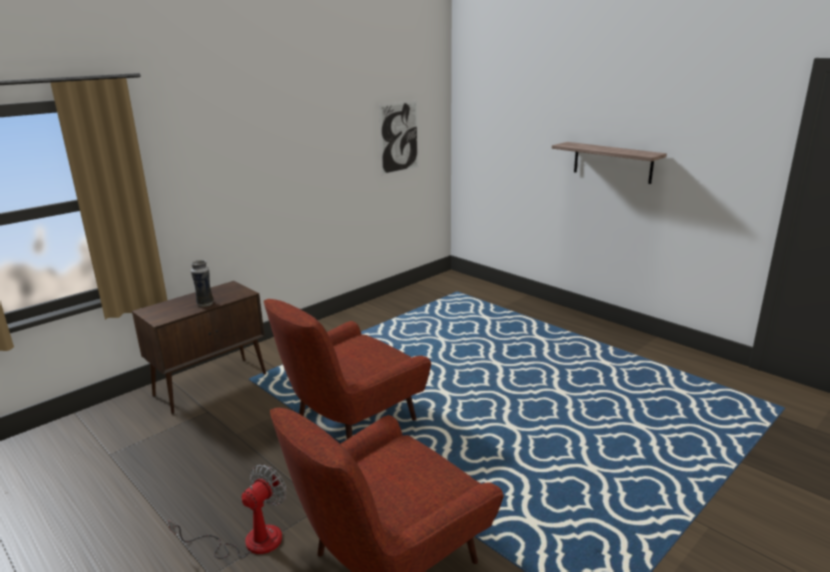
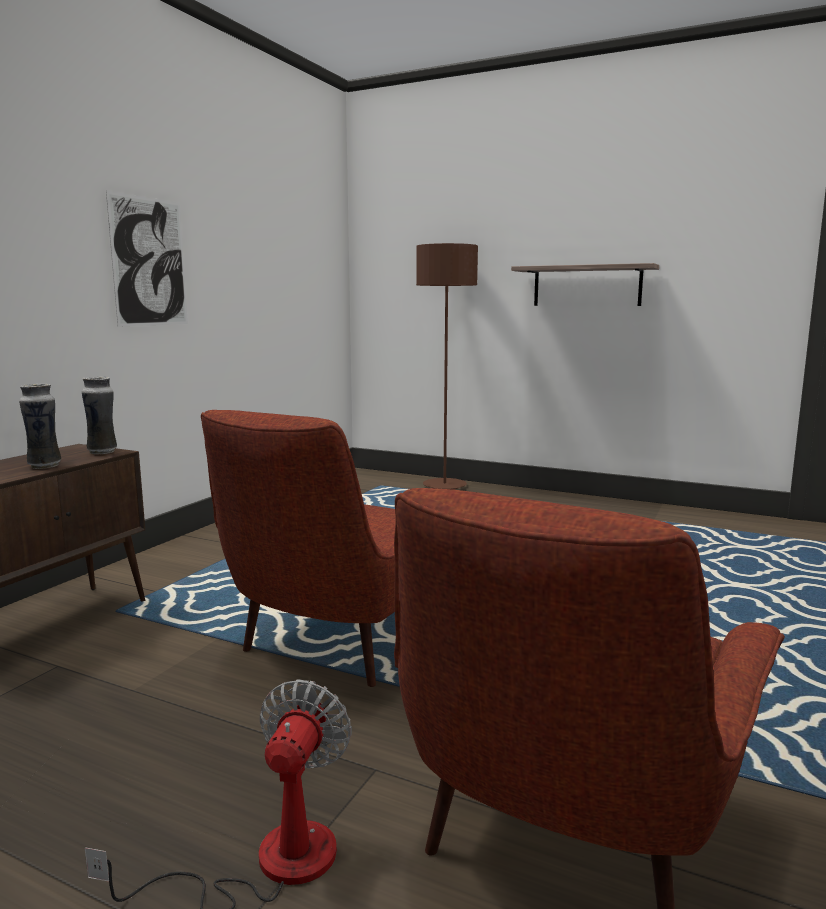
camera: 20 degrees left, 10 degrees down
picture [379,100,418,175] -> picture moved to [106,190,188,327]
none -> vase [82,377,117,454]
none -> brown floor lamp [416,243,478,490]

